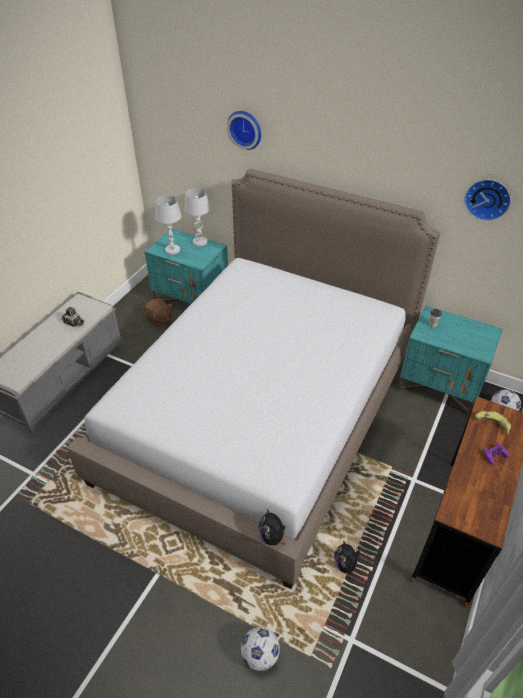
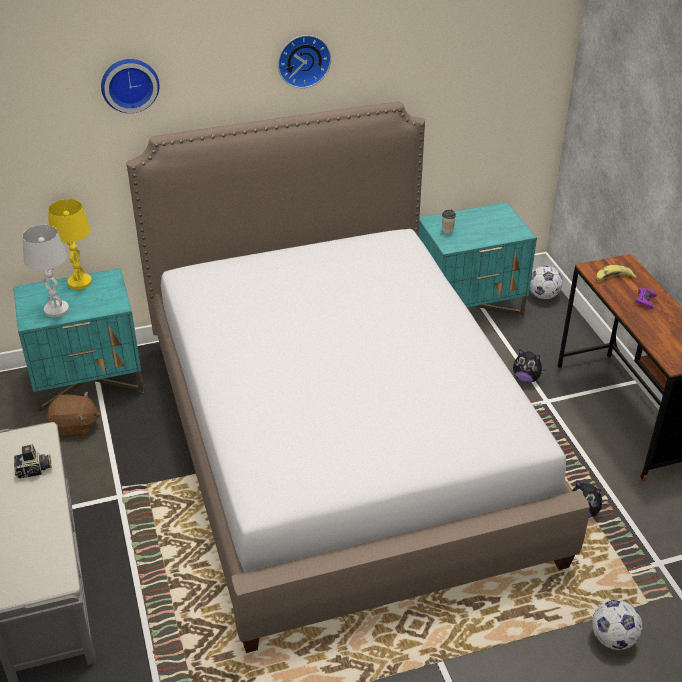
camera: 45 degrees left, 5 degrees down
white table lamp [184,188,210,246] -> yellow table lamp [48,199,92,289]
plush toy [258,509,285,546] -> plush toy moved to [513,349,546,382]
wall clock [464,179,511,221] -> wall clock moved to [278,35,331,88]

